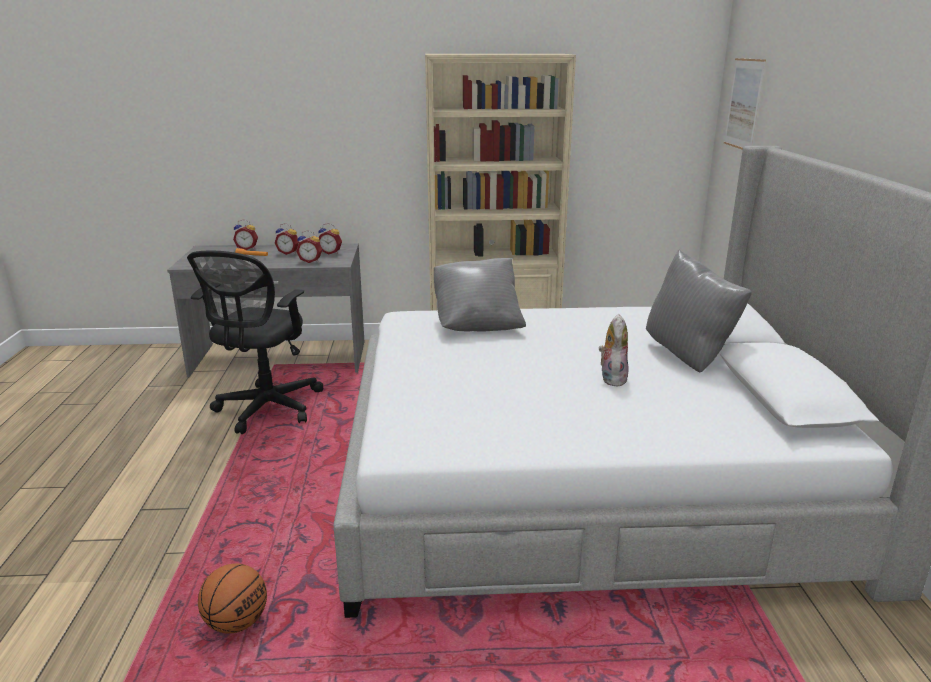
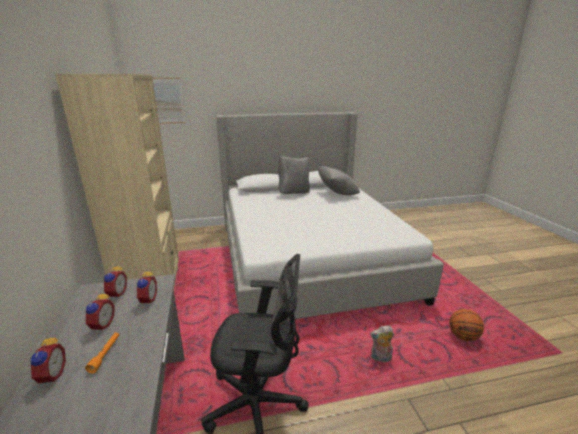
camera: 100 degrees left, 0 degrees up
grey pillow [434,258,526,332] -> grey pillow moved to [318,166,360,195]
plush toy [599,314,628,387] -> plush toy moved to [370,326,394,362]

